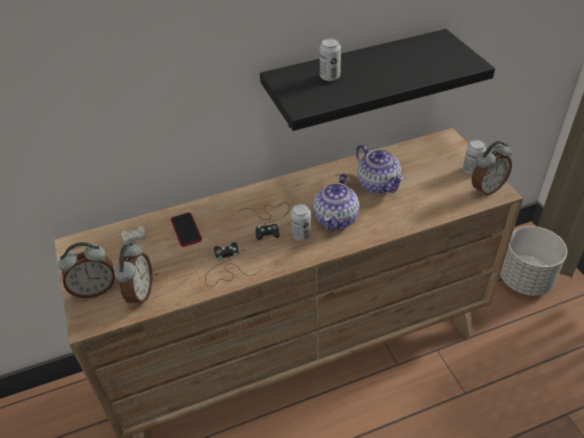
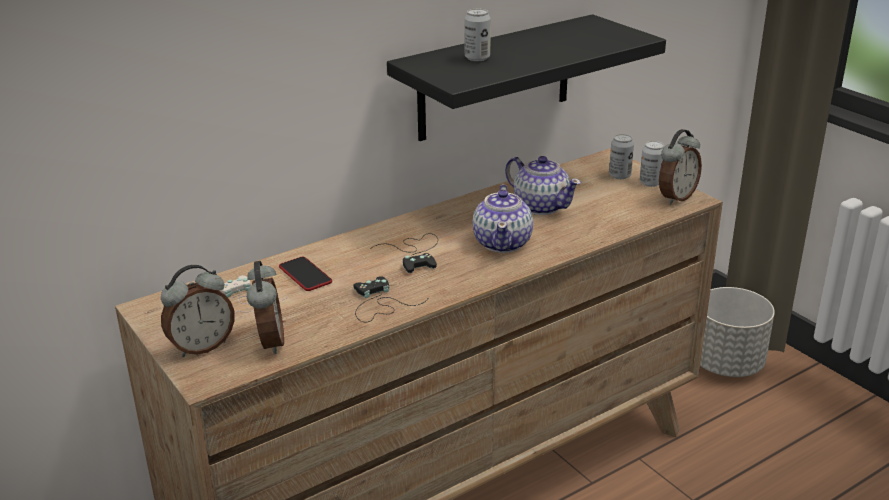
camera: 15 degrees left, 15 degrees down
can [291,204,311,241] -> can moved to [609,134,634,179]

